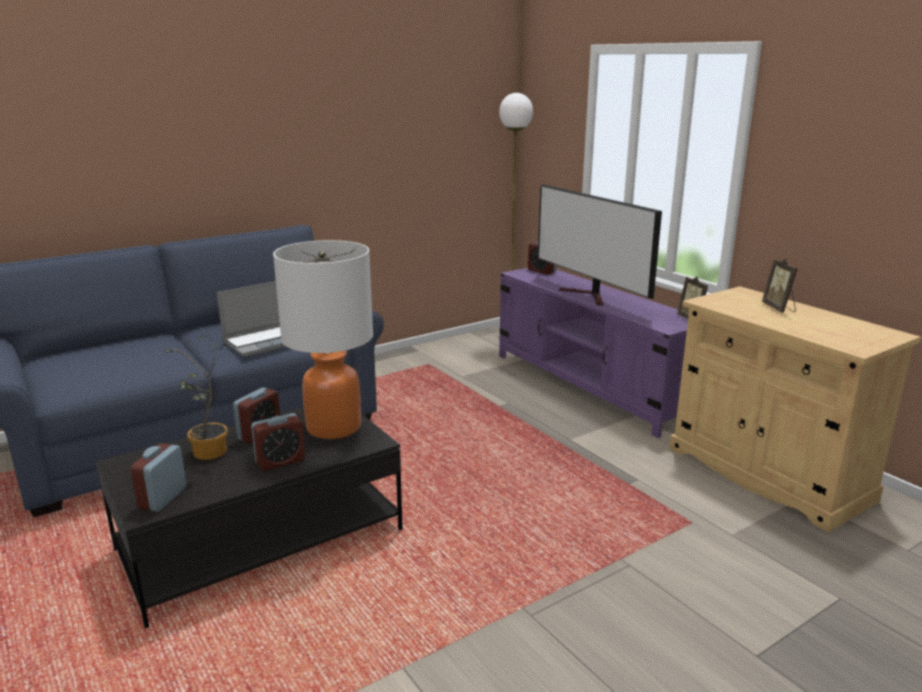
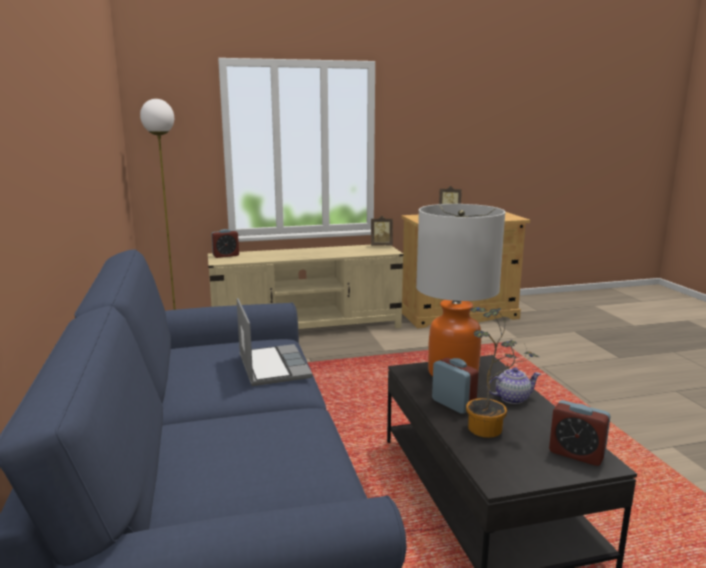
camera: 70 degrees left, 5 degrees down
alarm clock [251,413,305,471] -> teapot [490,367,541,404]
purple tv stand [499,268,688,438] -> beige tv stand [208,245,403,329]
television [538,184,662,305] -> none

